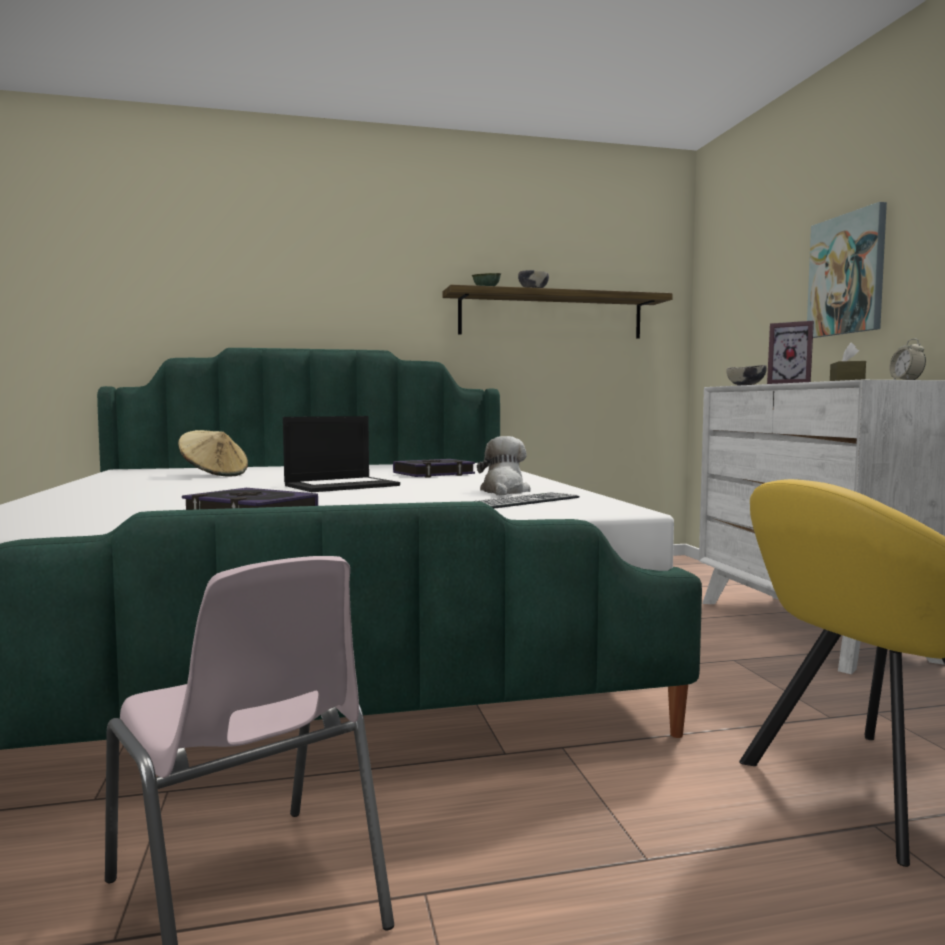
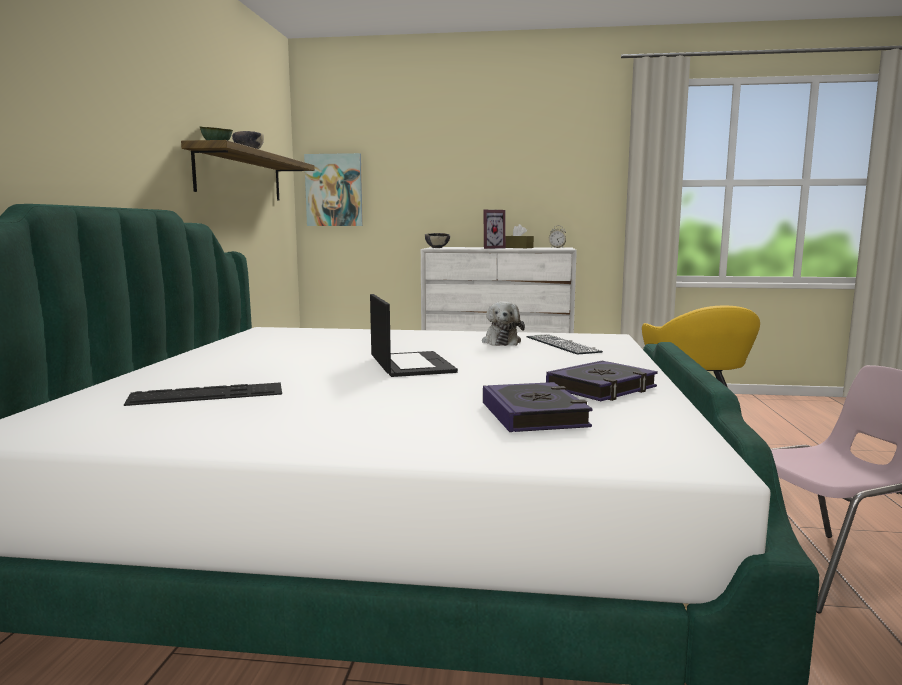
camera: 70 degrees left, 5 degrees up
beige hat [178,430,248,477] -> keyboard [124,382,282,406]
book [393,459,475,478] -> book moved to [483,382,593,432]
plush toy [477,436,531,495] -> plush toy turned 120 degrees counterclockwise [482,301,525,346]
picture [807,202,887,338] -> picture moved to [304,153,363,226]

